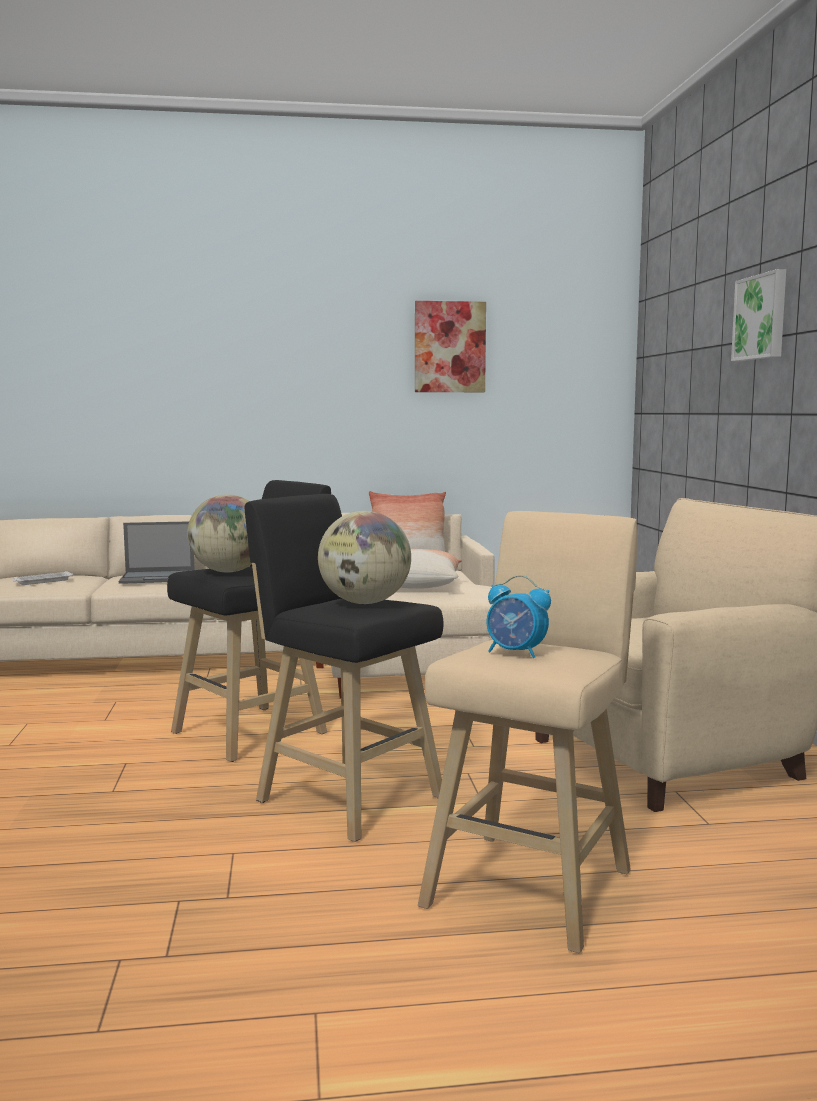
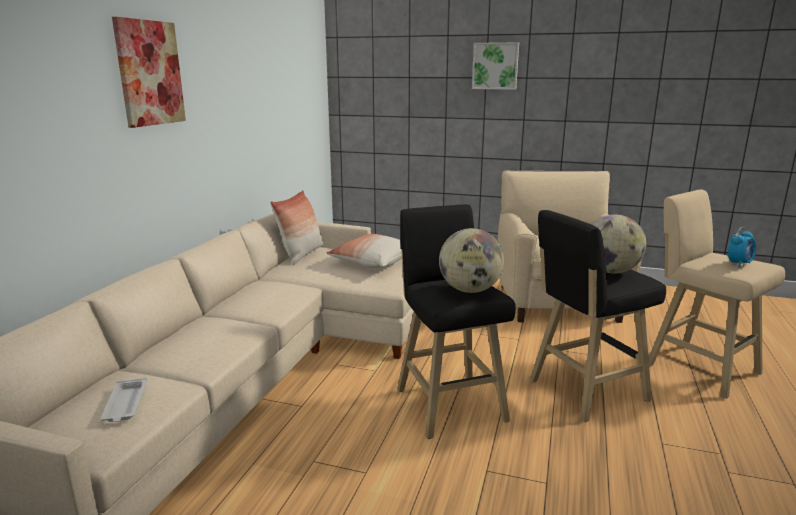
camera: 65 degrees left, 10 degrees up
laptop [119,521,195,584] -> none
picture [415,301,486,392] -> picture moved to [112,17,186,128]

